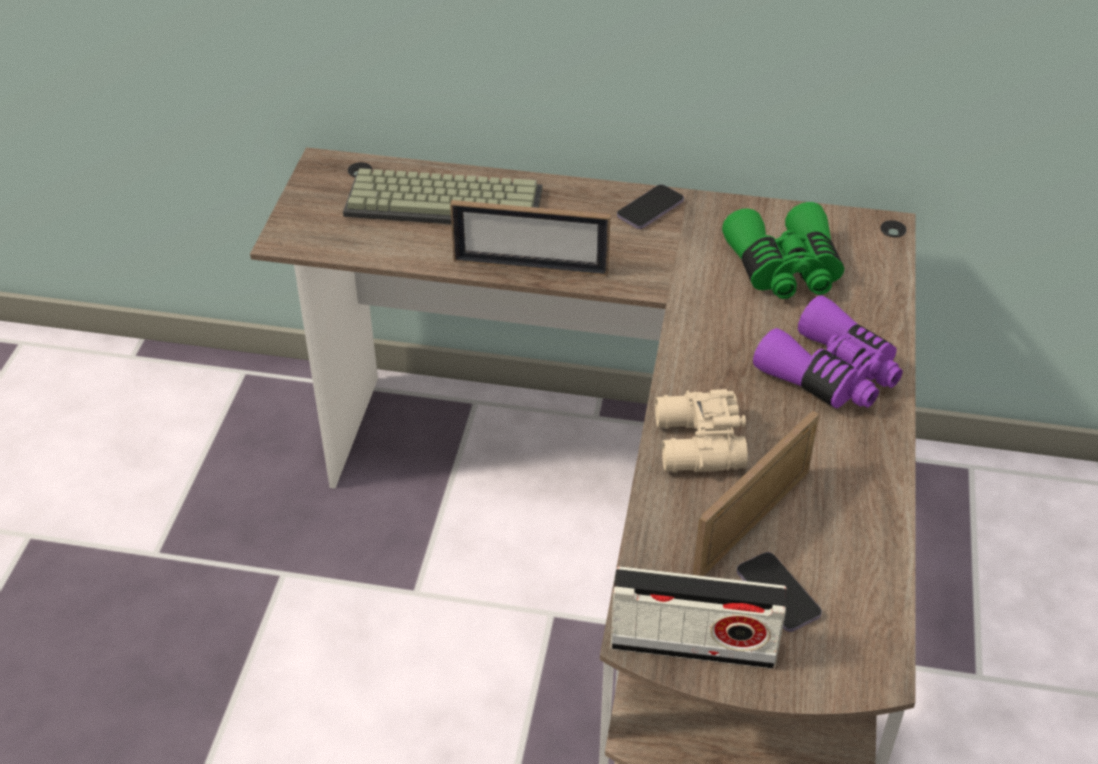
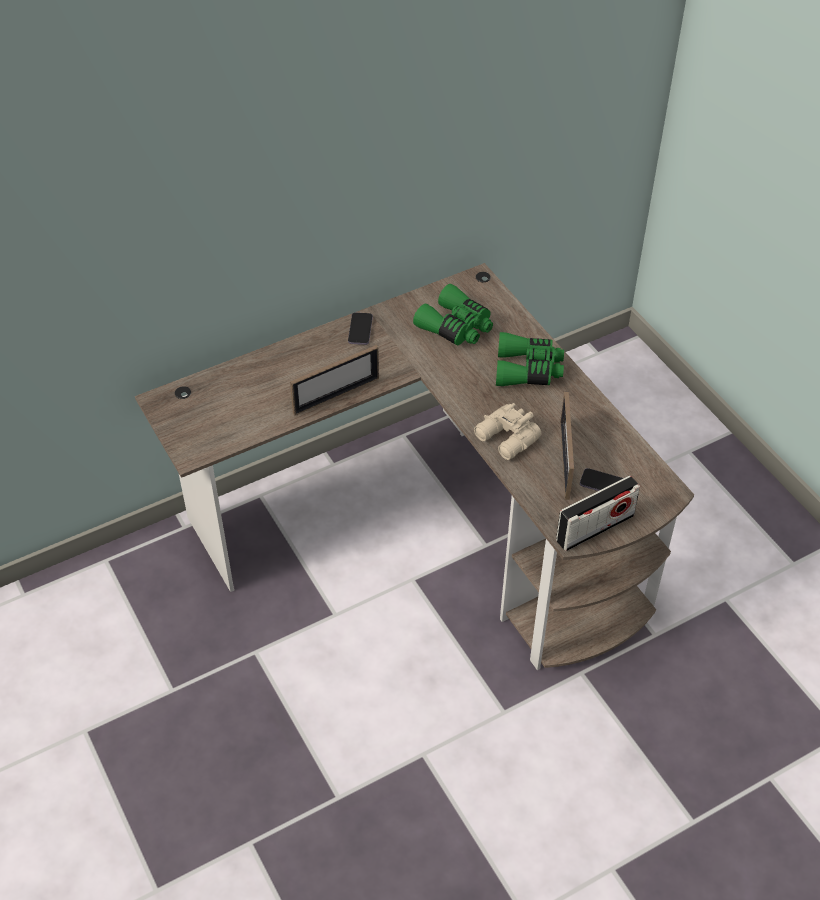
camera: 40 degrees left, 5 degrees up
keyboard [343,168,542,224] -> none
purple binoculars [753,295,903,408] -> green binoculars [496,332,564,386]

